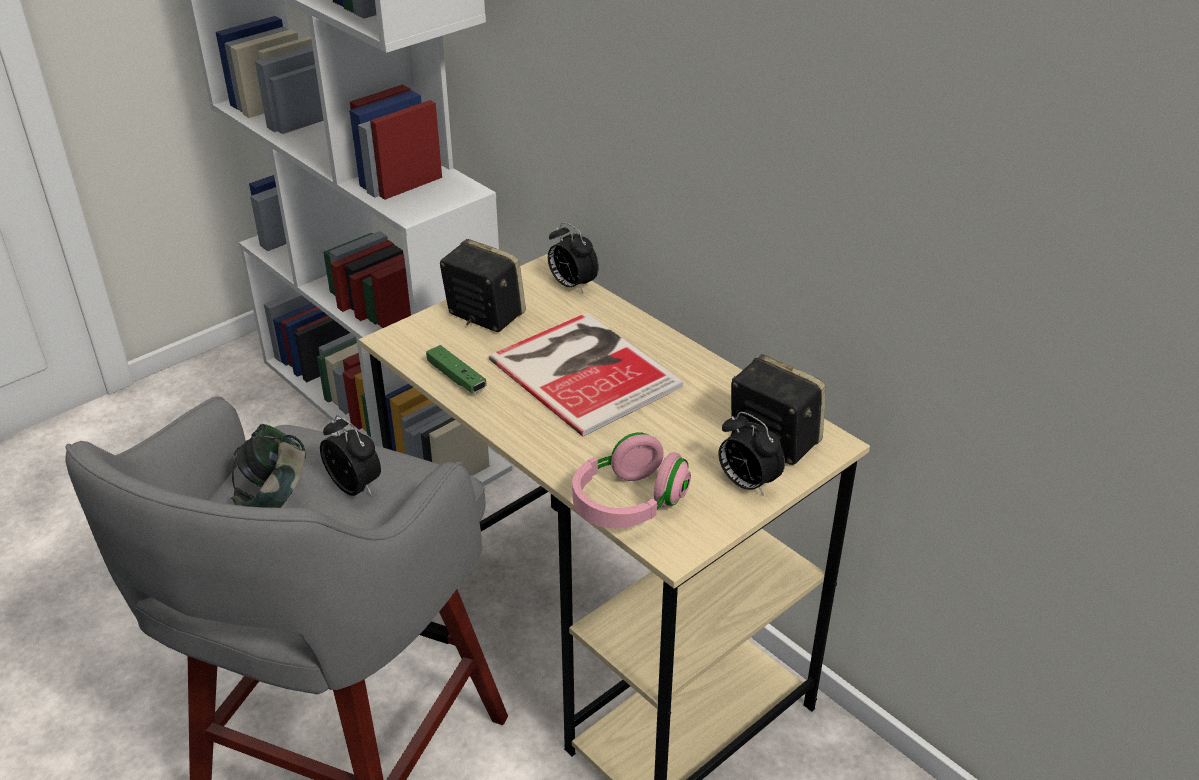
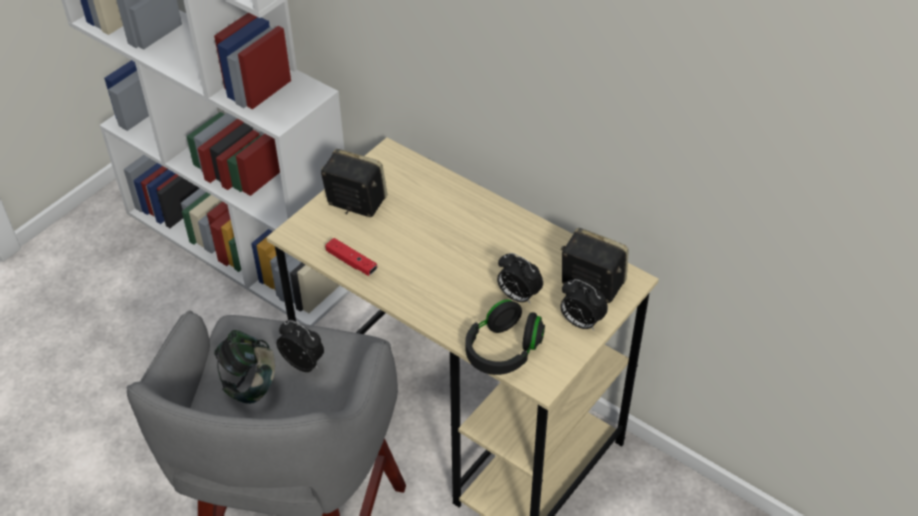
camera: 10 degrees left, 10 degrees up
green game controller [426,345,487,393] -> red game controller [325,238,377,276]
book [489,313,683,436] -> none
alarm clock [548,222,599,293] -> alarm clock moved to [497,253,543,304]
pink headphones [572,432,691,528] -> black headphones [465,299,545,375]

